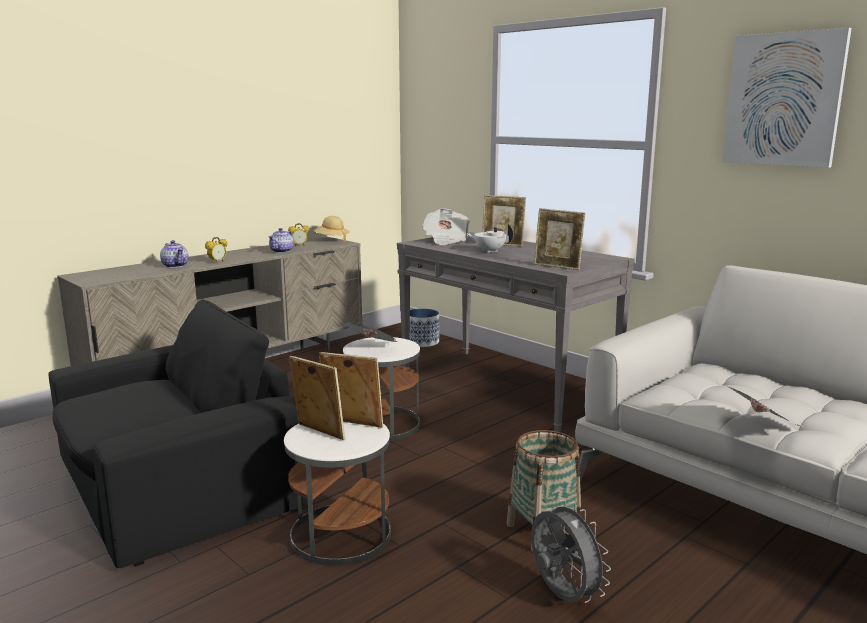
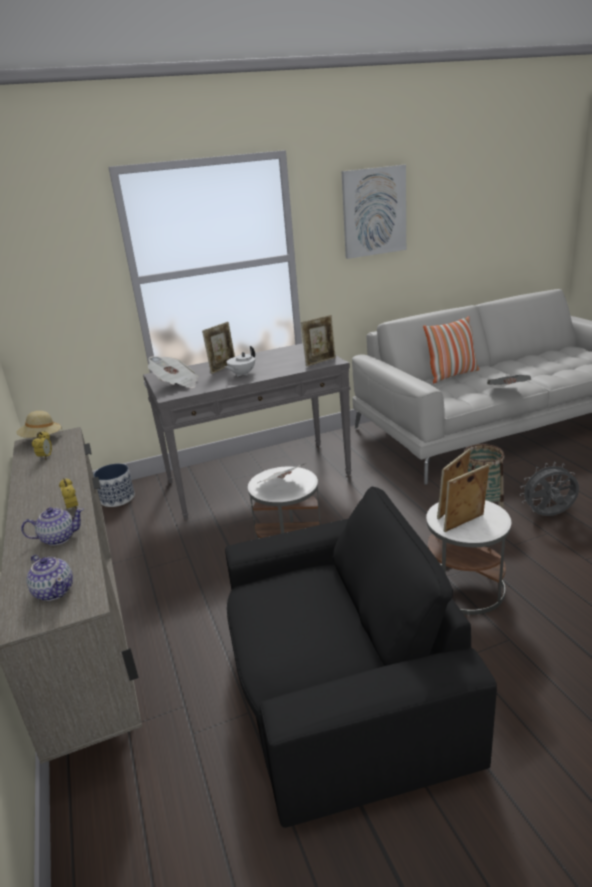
camera: 65 degrees left, 10 degrees up
black armchair [48,300,308,568] -> black armchair turned 90 degrees clockwise [225,487,497,828]
teapot [269,228,294,253] -> teapot moved to [26,554,73,601]
none -> pillow [423,316,479,383]

